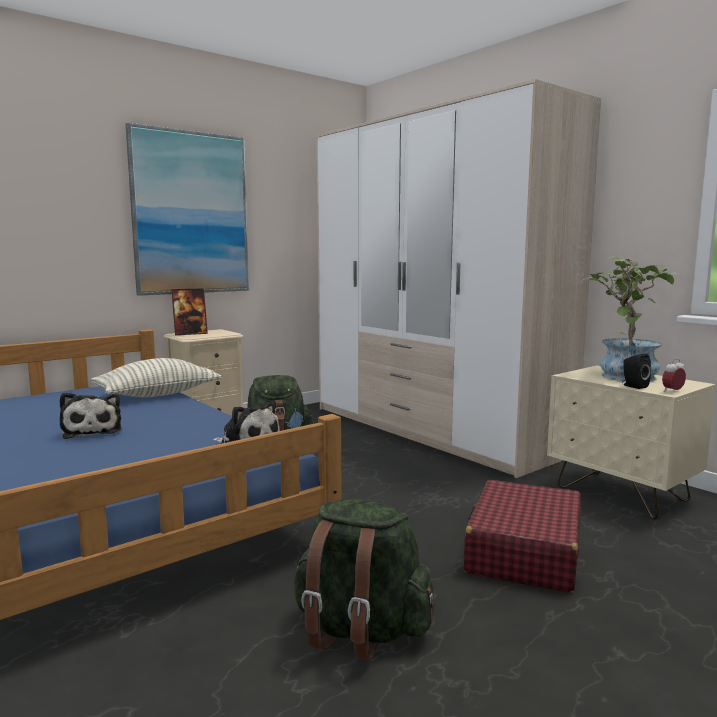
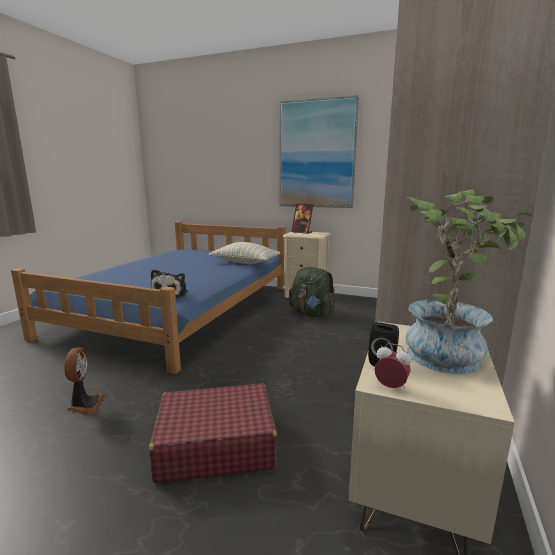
camera: 60 degrees right, 5 degrees up
plush toy [60,392,122,439] -> none
green backpack [294,499,434,660] -> fan [64,347,105,415]

